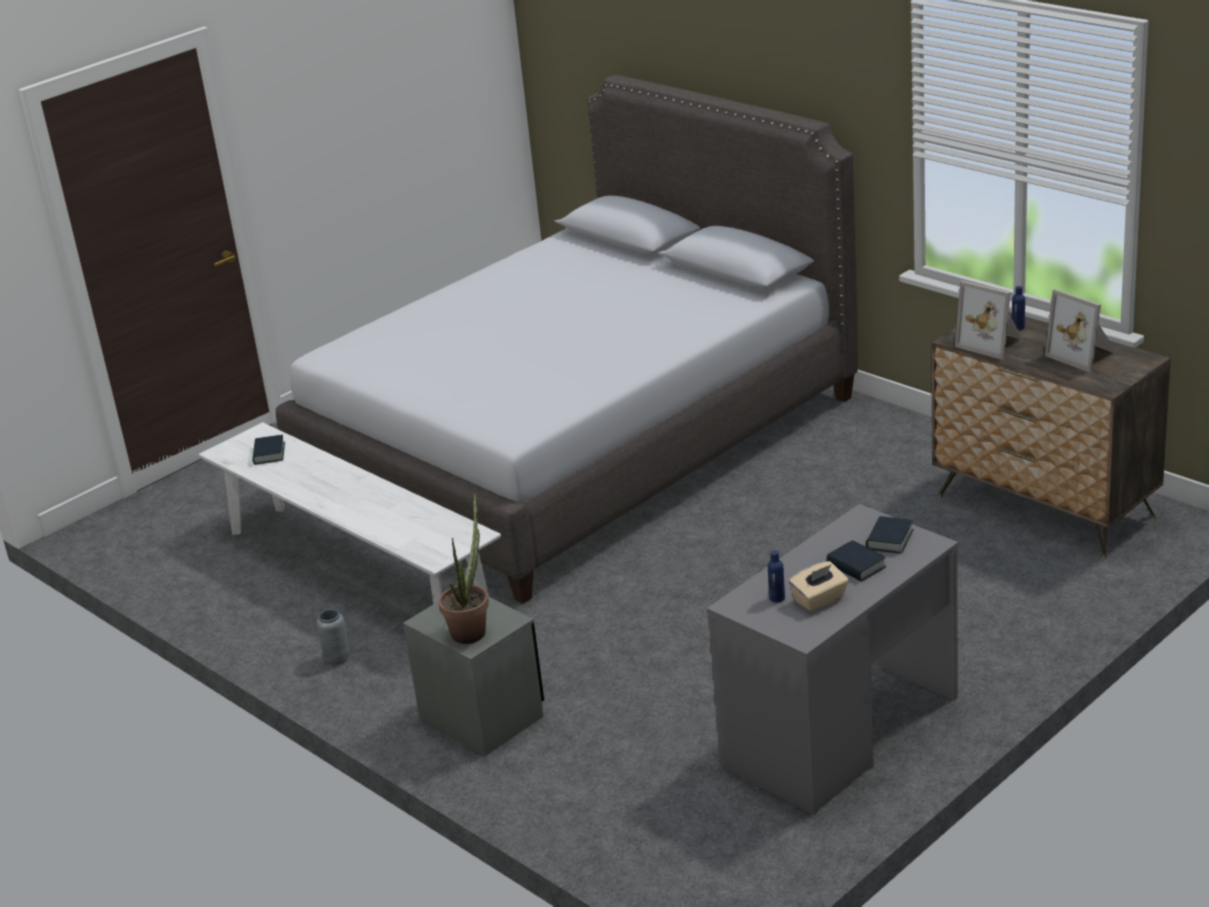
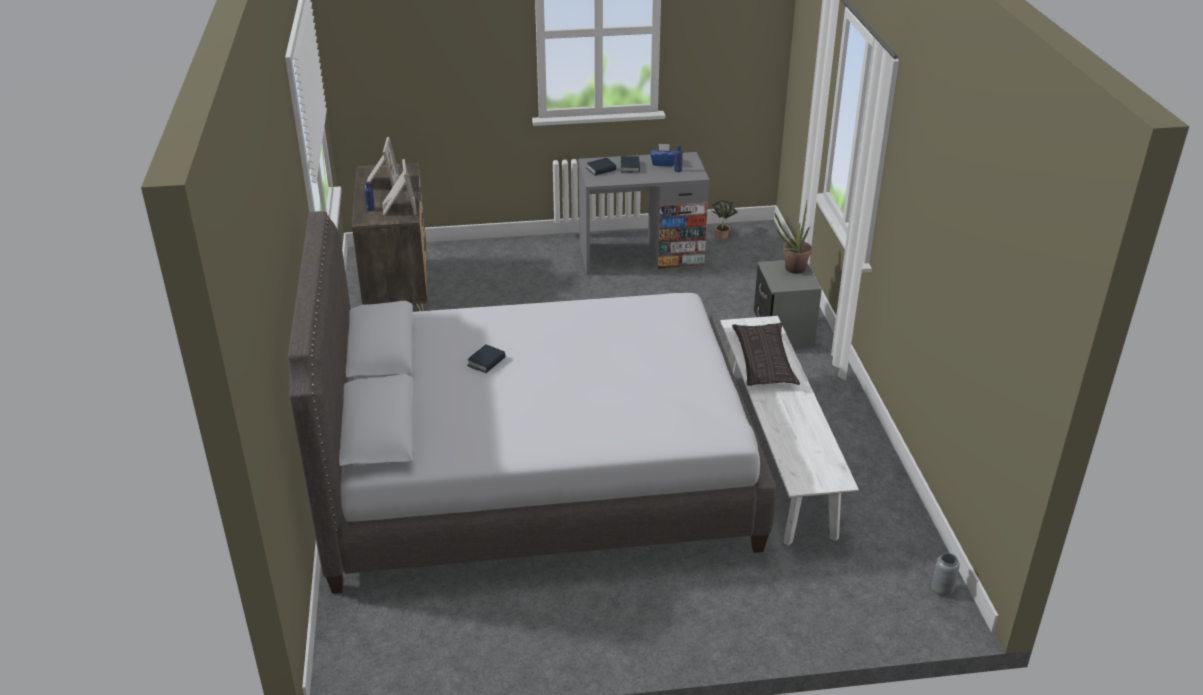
camera: 145 degrees left, 5 degrees up
book [252,435,285,465] -> book moved to [467,345,505,373]
grey vase [317,609,350,665] -> grey vase moved to [932,553,960,596]
beige tissue box [789,561,849,612] -> blue tissue box [650,144,675,166]
none -> potted plant [712,200,738,239]
none -> pillow [732,323,800,386]

